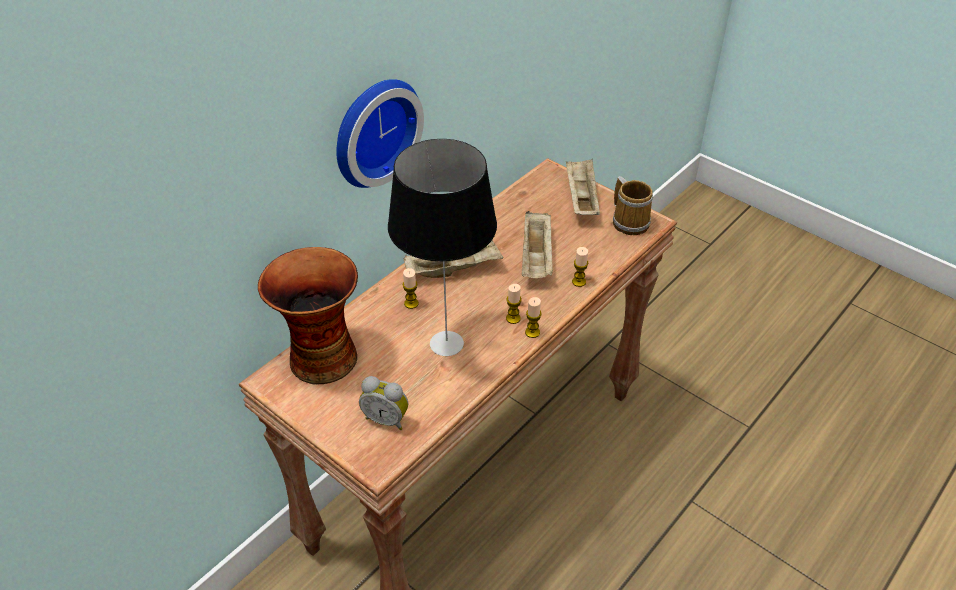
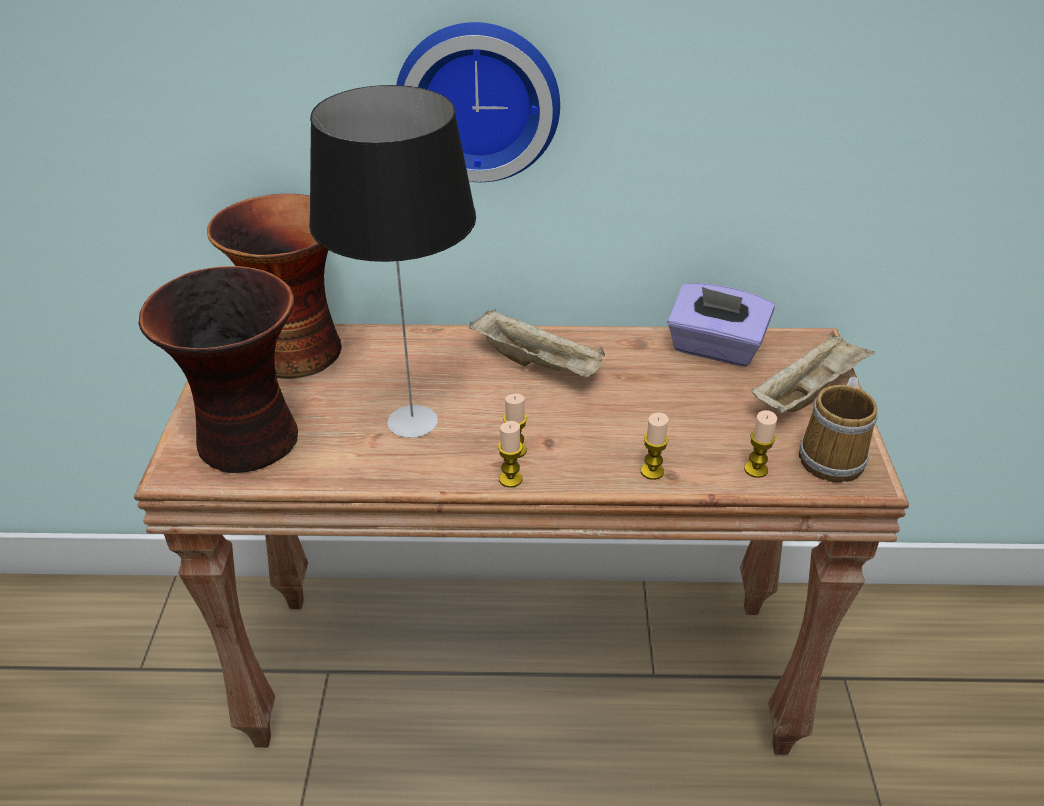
camera: 50 degrees right, 5 degrees down
alarm clock [359,376,408,430] -> vase [139,266,298,473]
candle [403,268,419,309] -> candle moved to [744,410,777,478]
beige tray [522,211,553,278] -> none
none -> purple tissue box [667,283,775,367]

